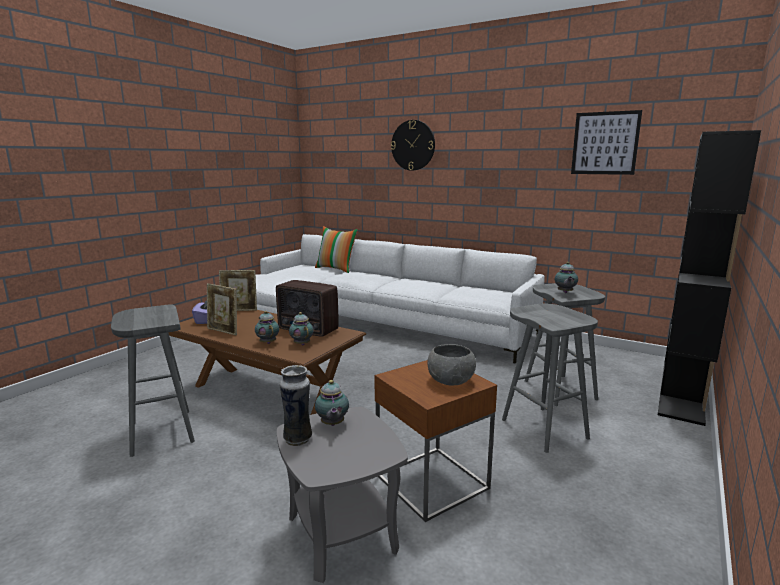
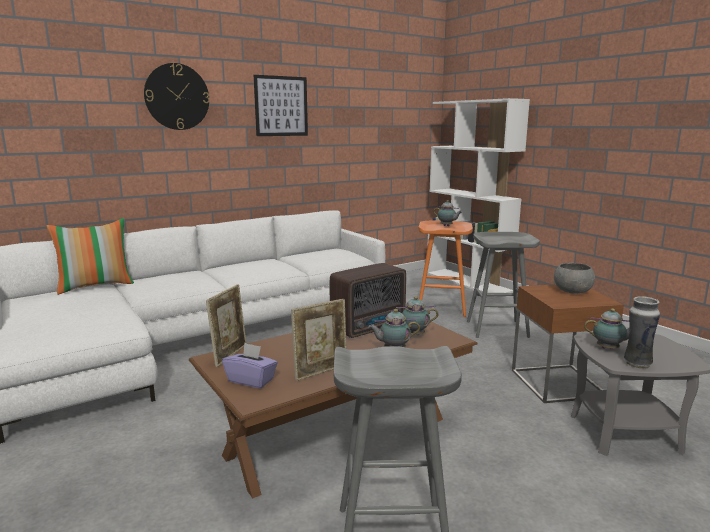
camera: 65 degrees left, 0 degrees up
grey stool [525,283,605,406] -> orange stool [419,221,473,317]
picture [571,110,642,175] -> picture moved to [254,75,308,136]
black bookcase [658,130,761,426] -> white bookcase [427,98,530,297]

